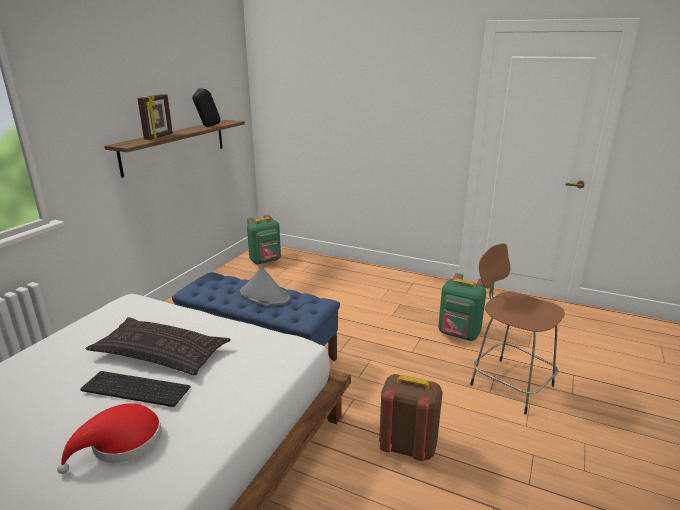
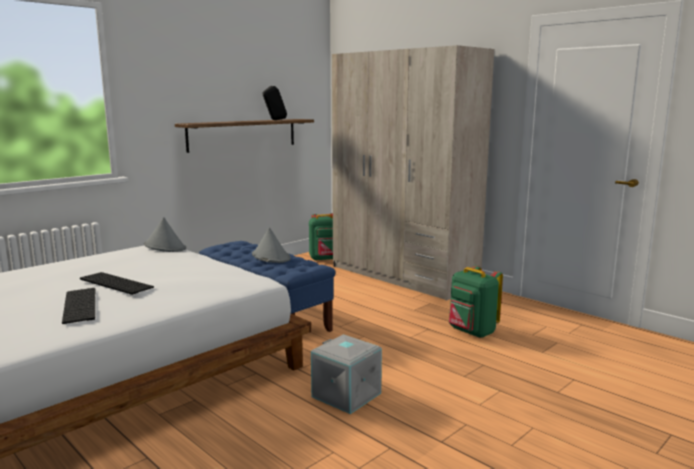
camera: 20 degrees right, 10 degrees down
red hat [57,403,162,474] -> keyboard [62,288,95,324]
pillow [85,317,231,376] -> none
picture frame [137,94,173,140] -> none
brown backpack [379,374,443,461] -> grey storage box [311,334,382,414]
brown stool [470,243,565,415] -> none
none -> grey hat [144,217,186,252]
none -> beige wardrobe [332,45,494,301]

